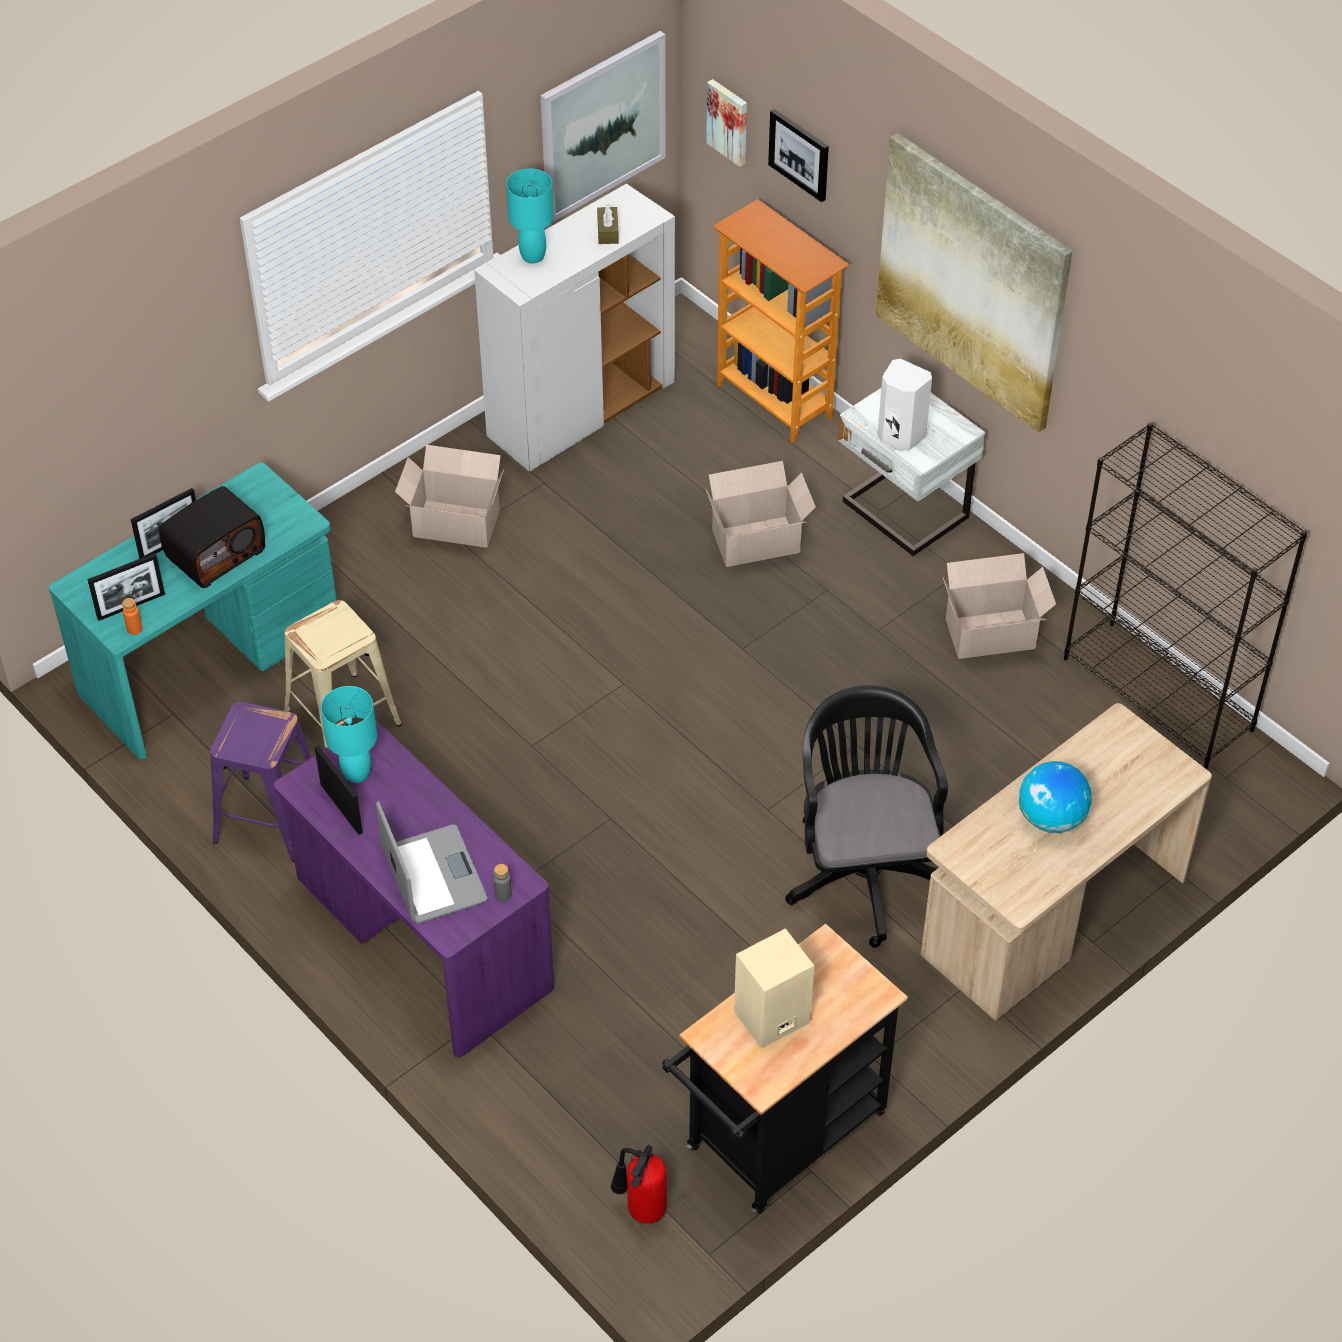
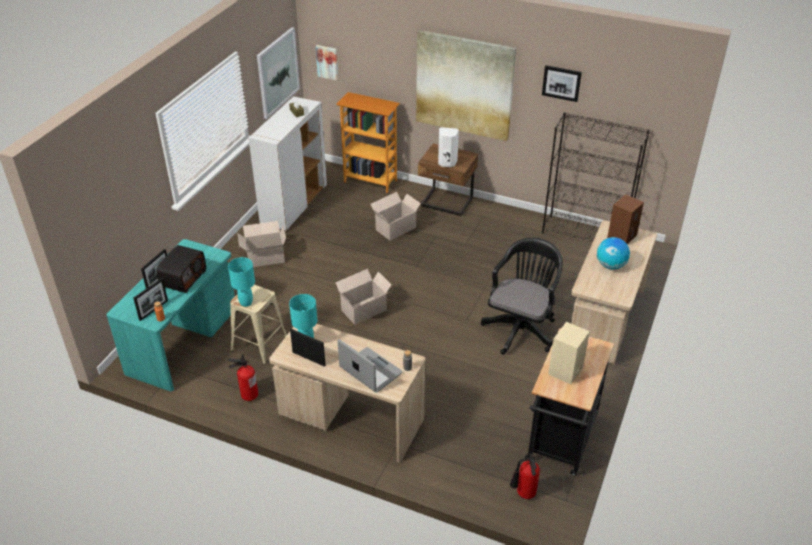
camera: 25 degrees left, 10 degrees down
purple stool [210,702,311,862] -> fire extinguisher [228,355,258,401]
purple desk [273,720,554,1058] -> beige desk [269,324,425,462]
turquoise table lamp [506,169,554,263] -> turquoise table lamp moved to [228,257,255,307]
picture [768,109,829,202] -> picture moved to [542,65,582,102]
black office chair [785,685,948,948] -> black office chair turned 60 degrees clockwise [481,238,563,355]
white nightstand [838,388,985,556] -> brown nightstand [418,143,478,216]
cardboard box [943,553,1056,659] -> cardboard box moved to [335,269,392,325]
none -> brown speaker [607,194,644,244]

